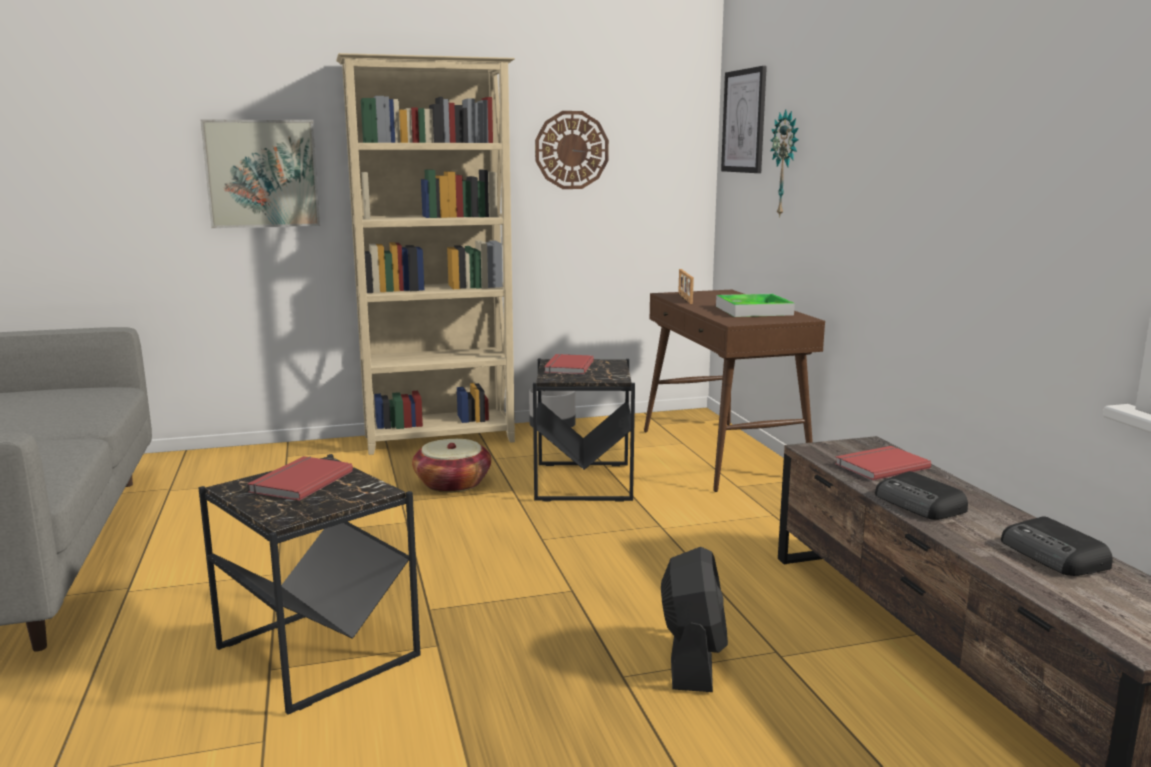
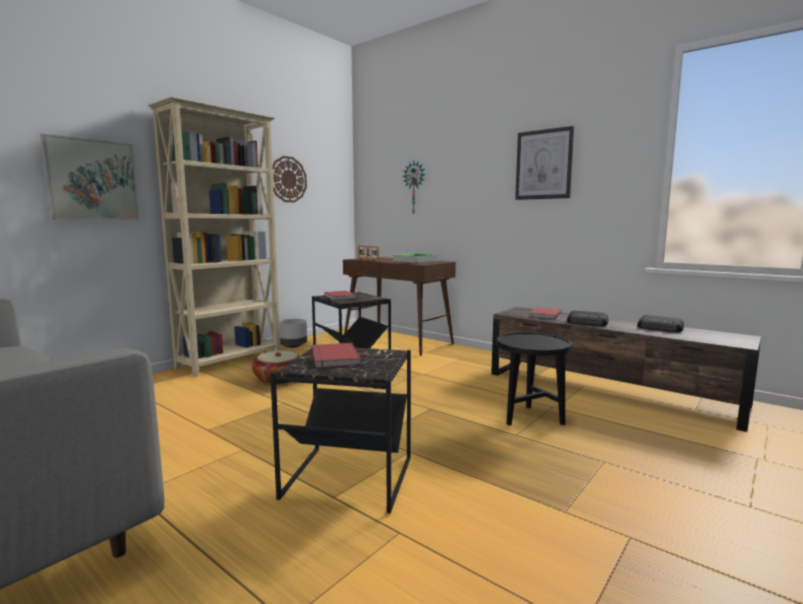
camera: 35 degrees left, 5 degrees down
black fan [661,547,728,692] -> black side table [496,332,572,425]
picture [721,66,767,173] -> picture moved to [515,126,574,200]

